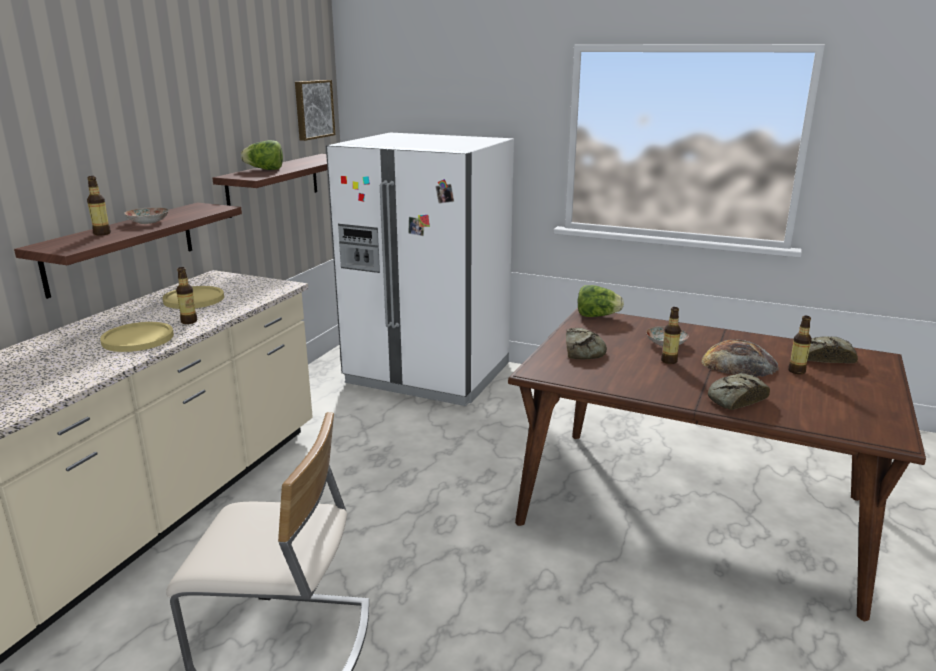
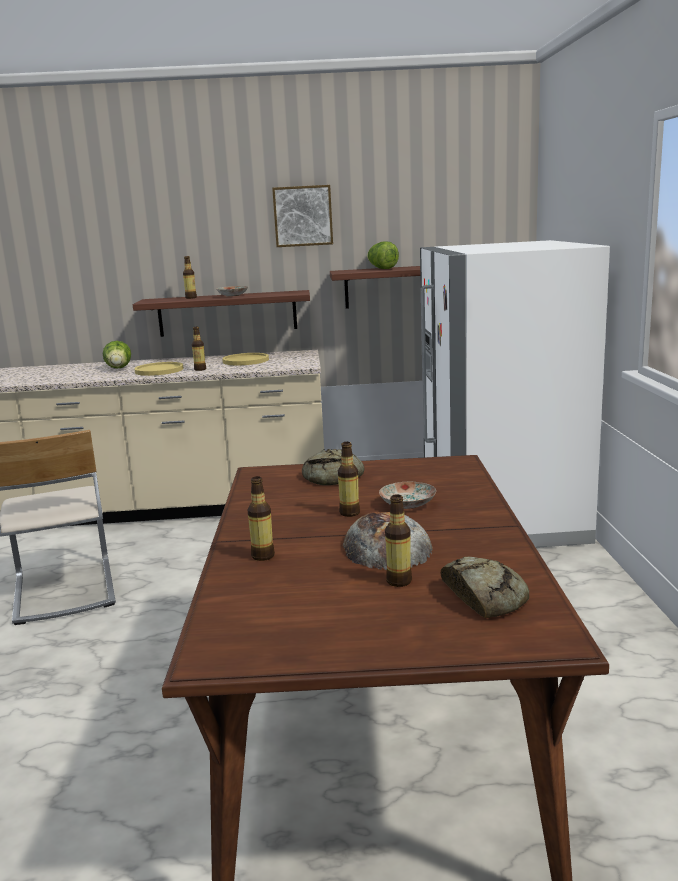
camera: 65 degrees right, 5 degrees down
picture [295,80,335,141] -> picture moved to [272,185,333,247]
lettuce [578,285,624,317] -> lettuce moved to [103,341,131,369]
bread [708,373,770,410] -> bottle [248,476,275,561]

